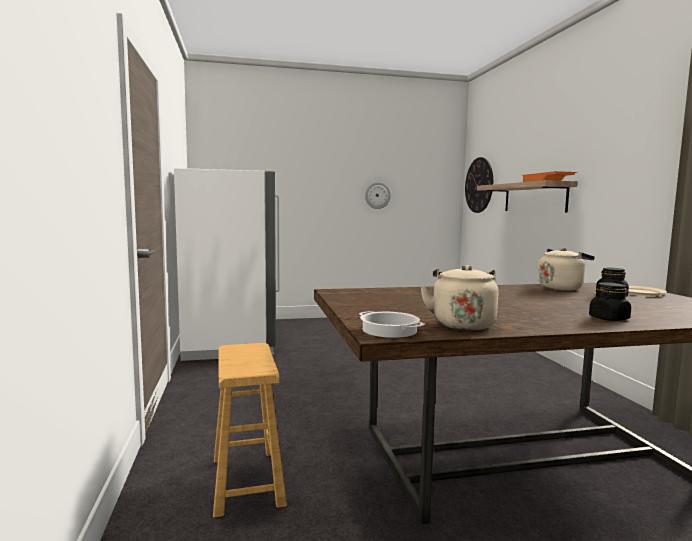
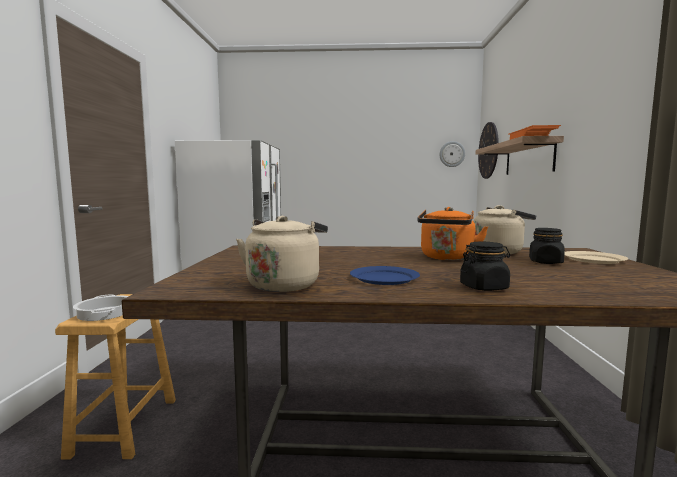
camera: 15 degrees right, 0 degrees up
cooking pot [359,311,424,338] -> cooking pot moved to [73,294,129,321]
wall clock [365,182,391,209] -> wall clock moved to [440,141,465,167]
none -> blue plate [350,266,420,285]
none -> orange kettle [417,207,488,260]

